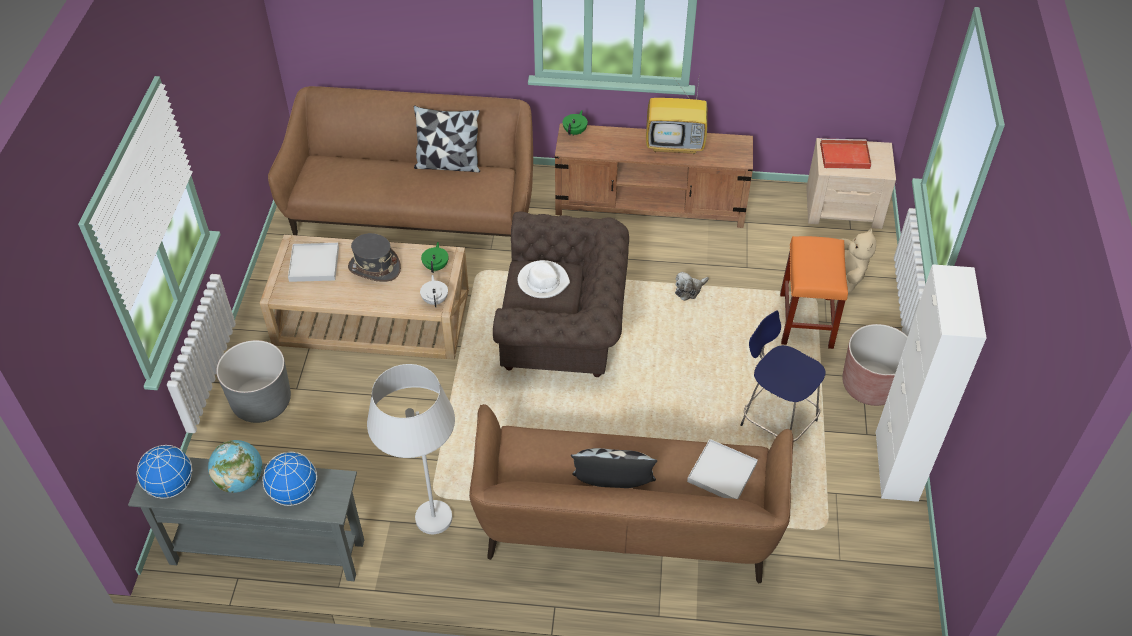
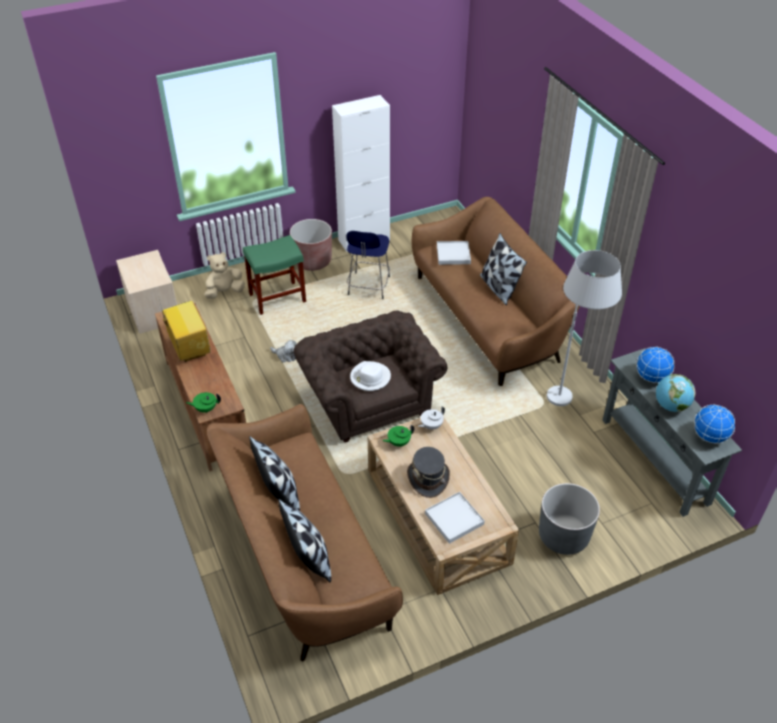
camera: 120 degrees left, 5 degrees down
orange stool [780,236,848,349] -> green stool [243,235,306,315]
red tray [820,139,871,169] -> none
none -> pillow [279,499,331,582]

